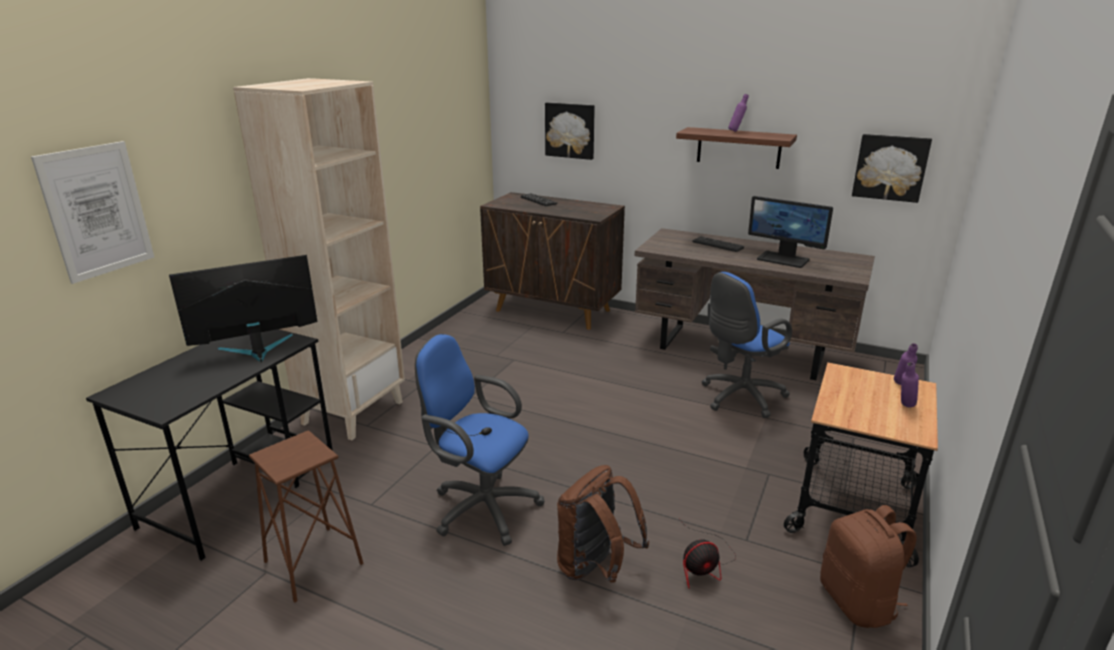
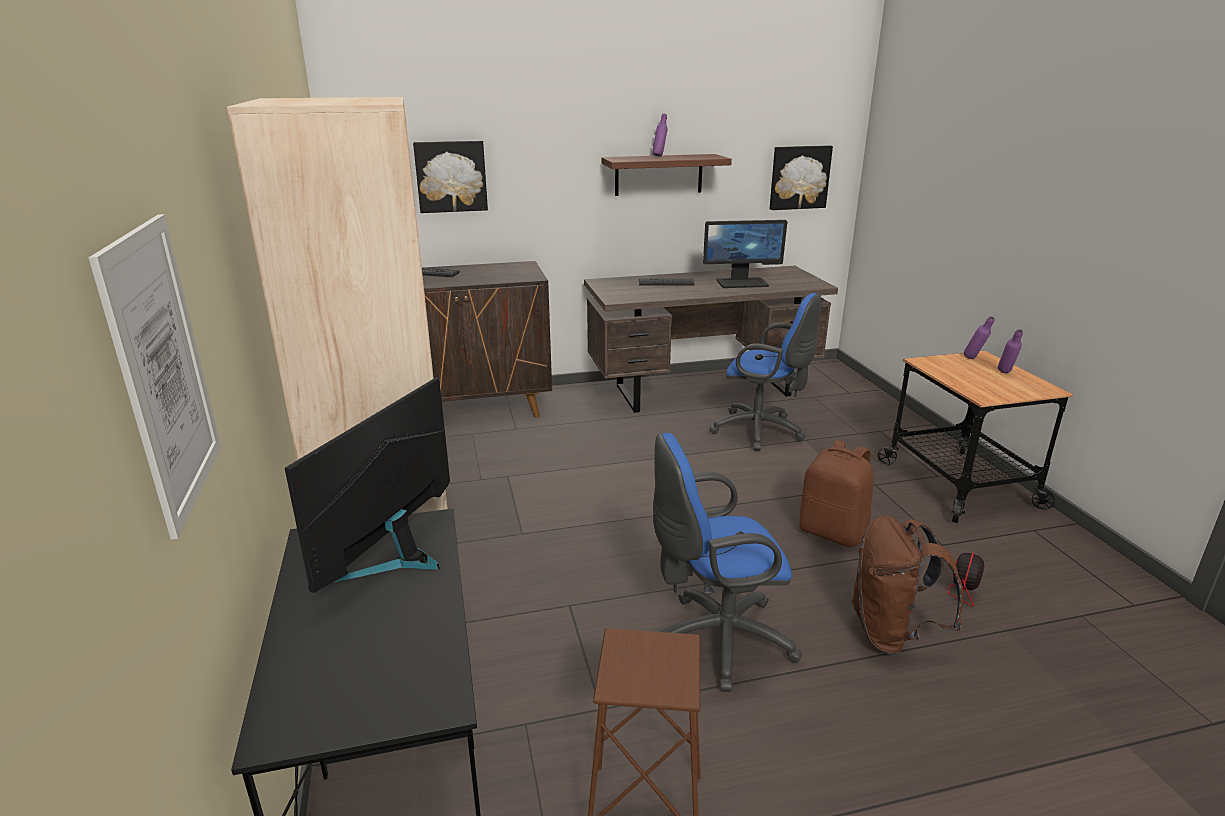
camera: 40 degrees left, 0 degrees up
blue office chair [701,272,792,418] -> blue office chair turned 75 degrees counterclockwise [709,293,822,451]
brown backpack [820,505,917,628] -> brown backpack moved to [799,440,874,547]

